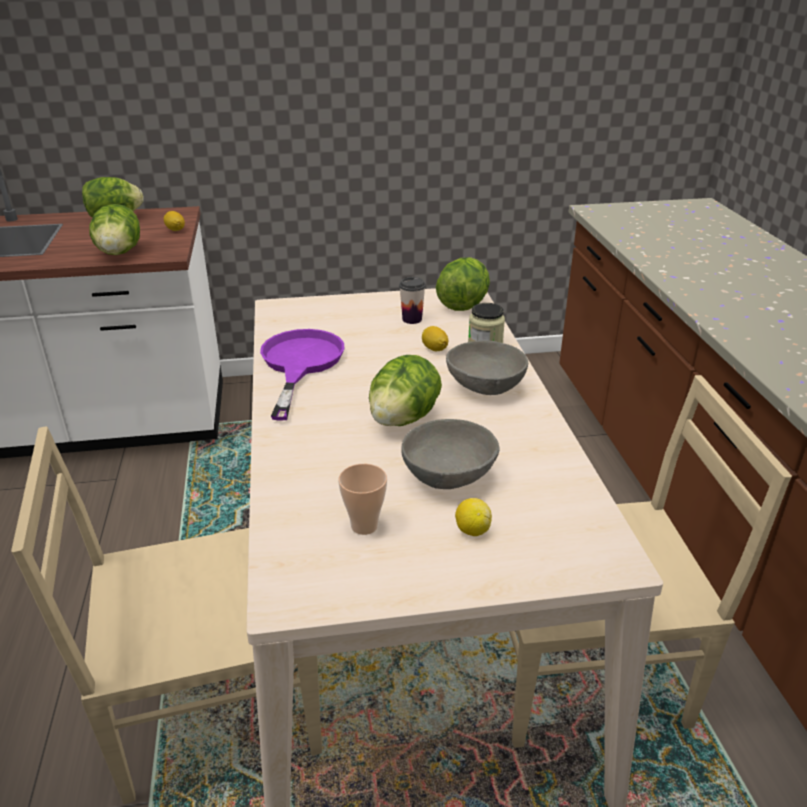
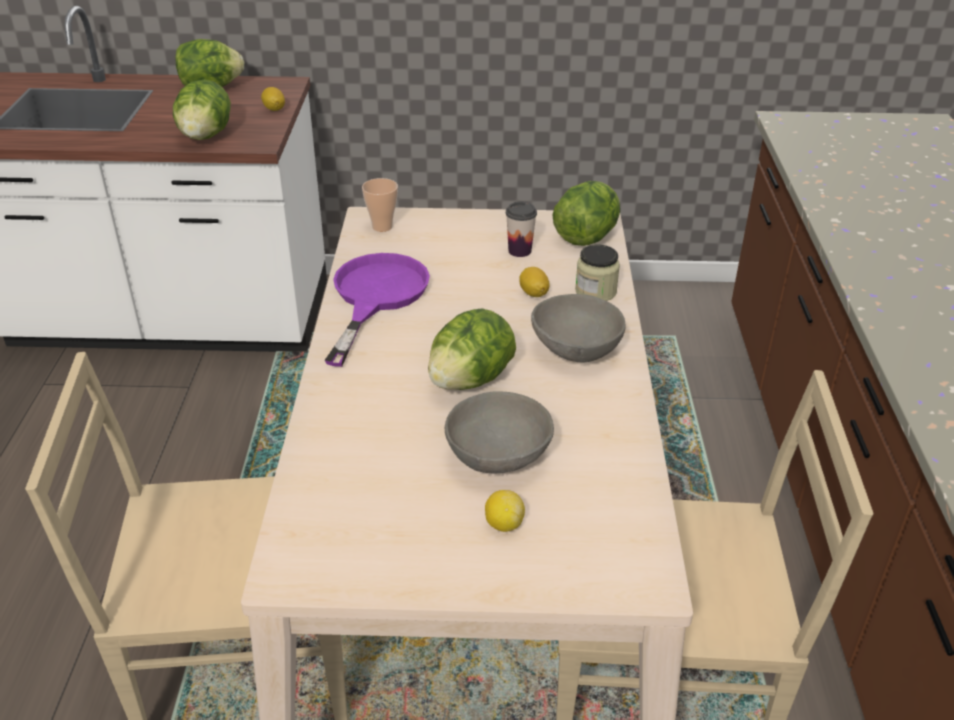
camera: 10 degrees right, 5 degrees up
cup [338,463,387,535] -> cup moved to [362,178,398,232]

